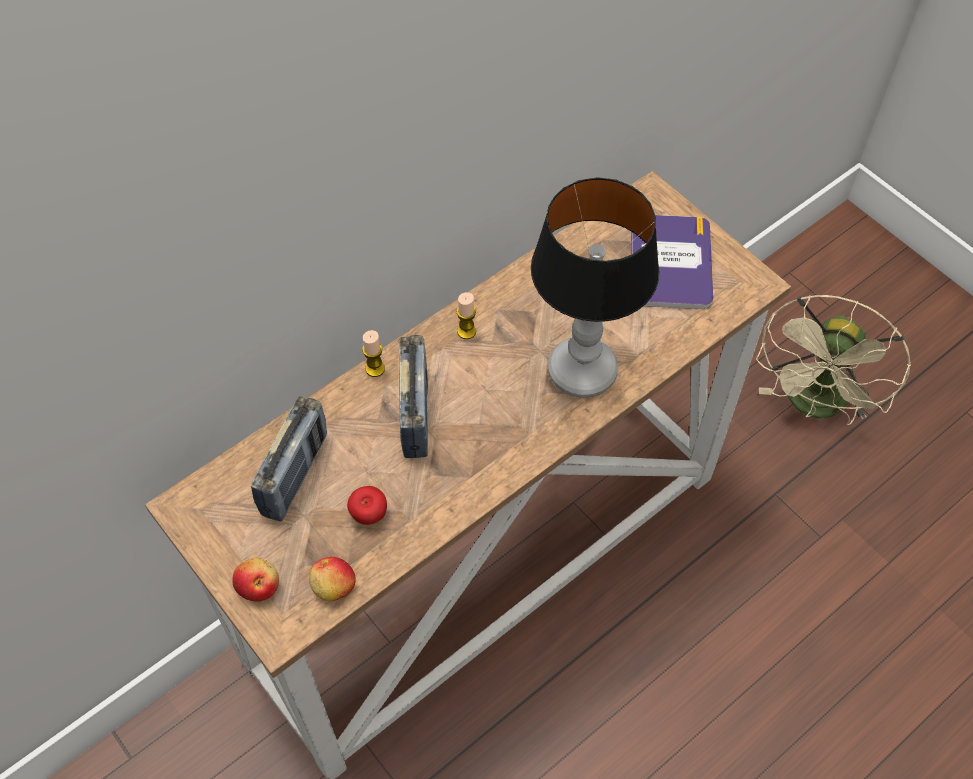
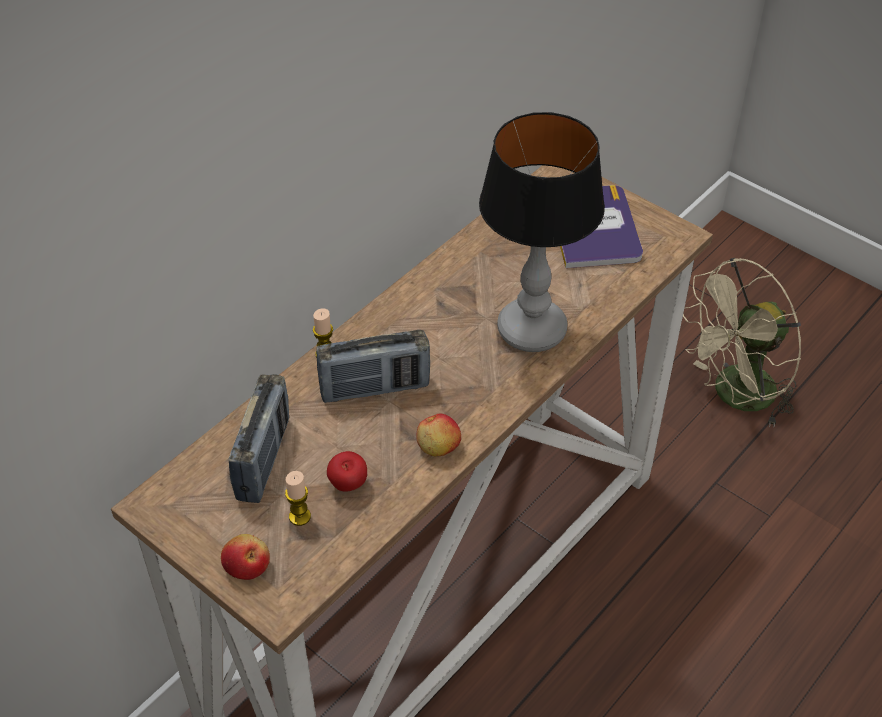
camera: 10 degrees left, 10 degrees down
apple [309,557,356,601] -> apple moved to [416,414,461,457]
radio [399,335,428,458] -> radio turned 90 degrees clockwise [316,330,430,403]
candle [456,292,476,339] -> candle moved to [285,471,311,526]
beige fan [756,295,911,425] -> beige fan turned 45 degrees clockwise [683,258,801,428]

